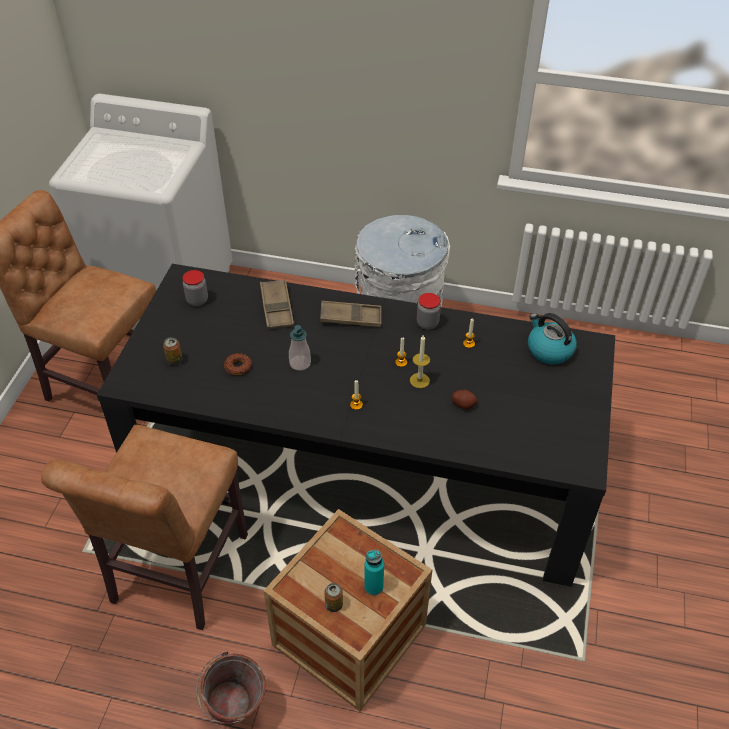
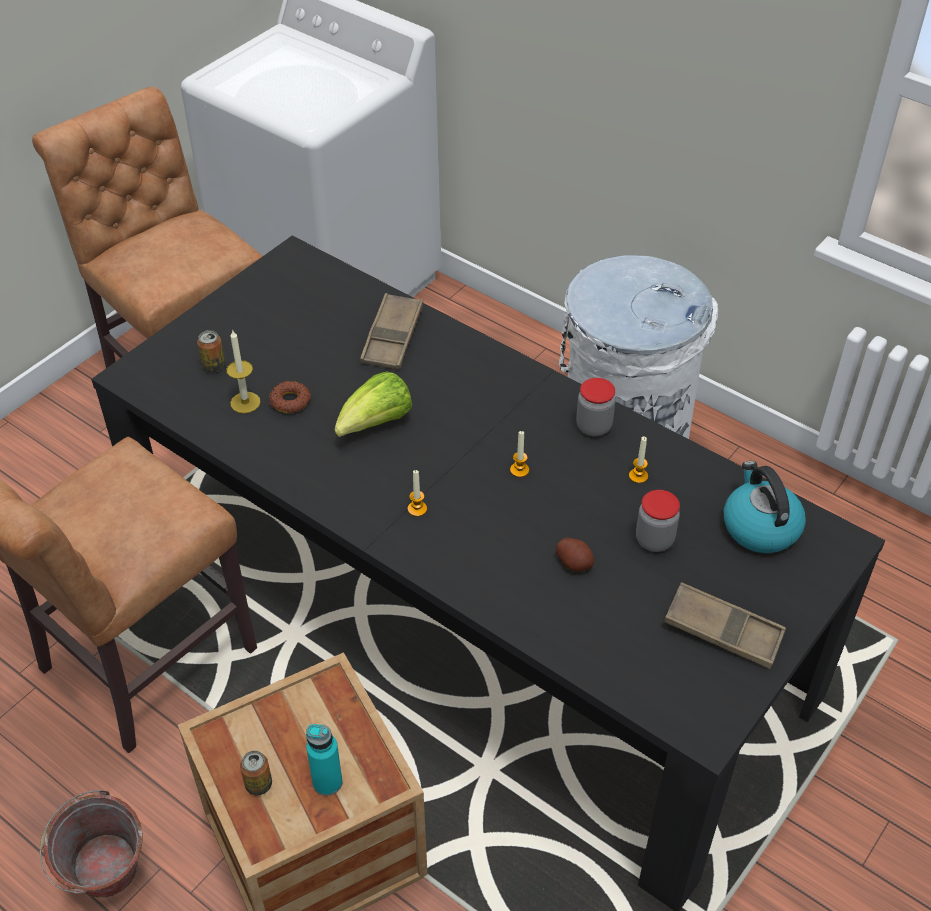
camera: 25 degrees right, 0 degrees up
jar [183,270,208,306] -> jar moved to [636,490,680,552]
soap dispenser [289,325,311,371] -> lettuce [335,372,412,437]
brown tray [320,301,382,327] -> brown tray moved to [664,582,786,669]
candle [410,335,430,388] -> candle moved to [226,329,261,413]

